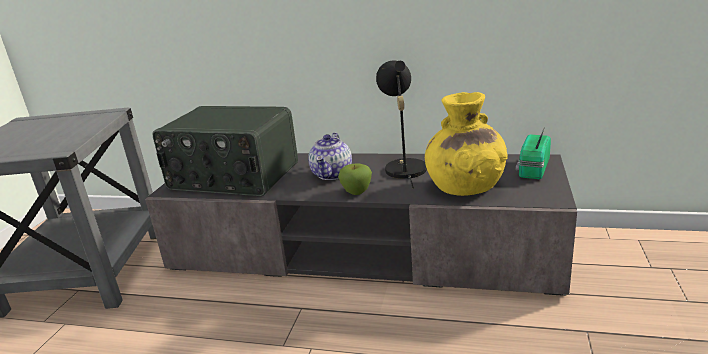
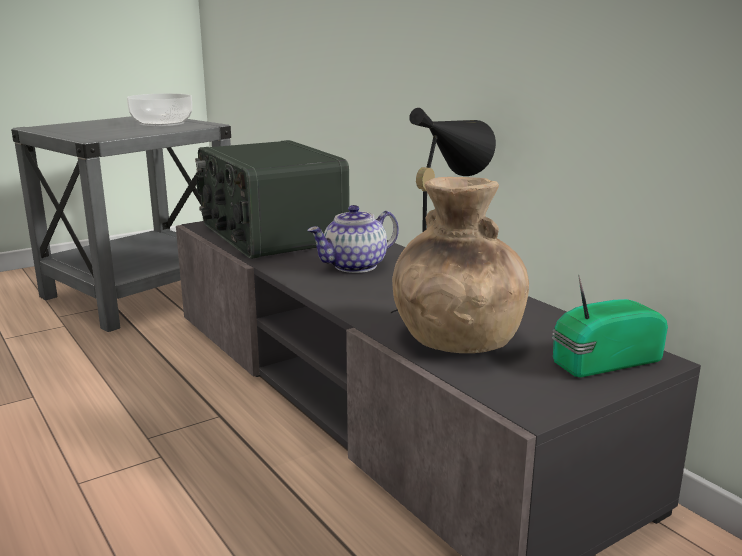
camera: 40 degrees right, 5 degrees down
apple [338,163,372,195] -> none
yellow vase [425,92,508,196] -> brown vase [392,177,529,353]
none -> bowl [127,93,192,127]

